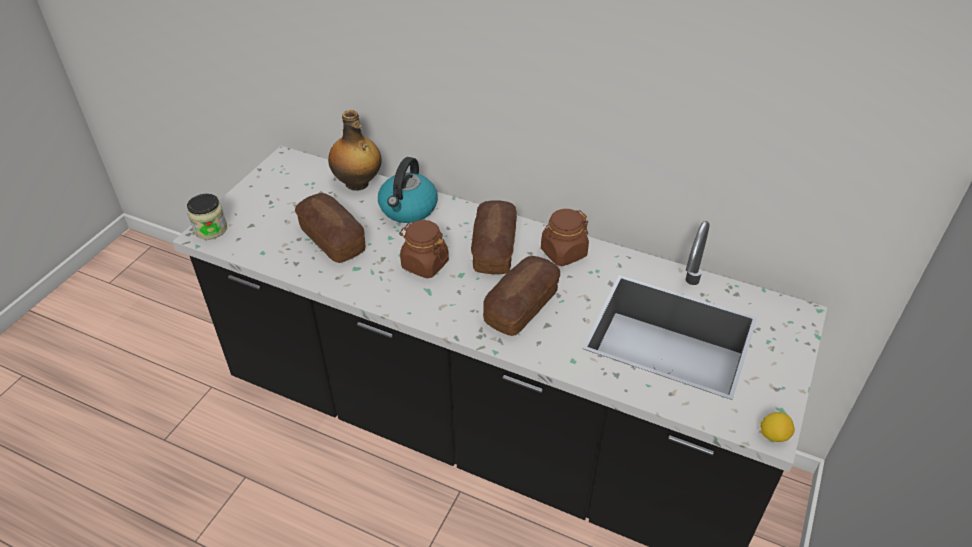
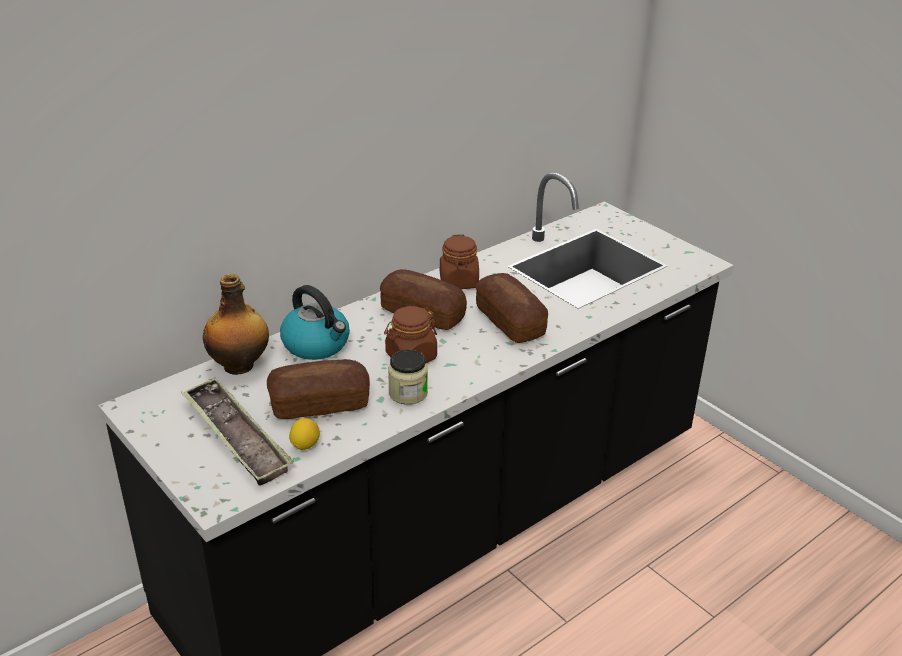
camera: 65 degrees left, 10 degrees down
jar [187,194,227,240] -> jar moved to [388,350,428,405]
lemon [760,412,795,442] -> lemon moved to [289,418,320,450]
none -> tray [181,378,294,486]

